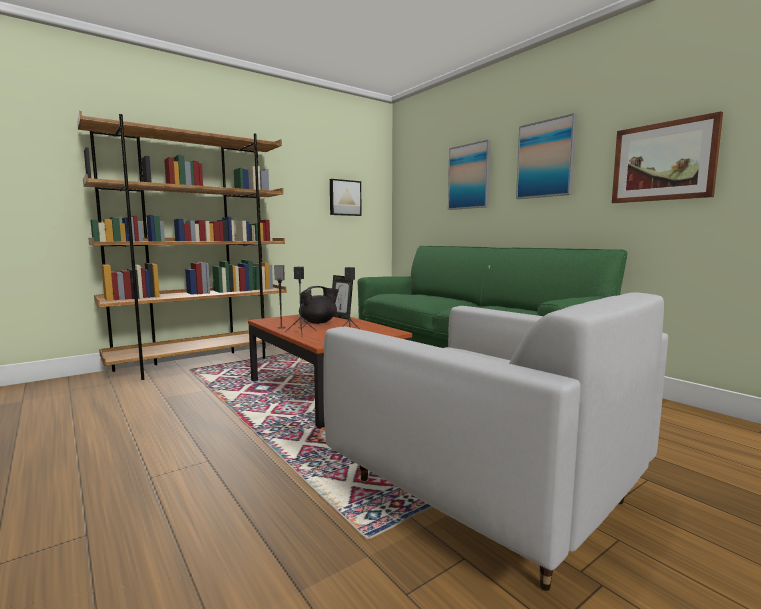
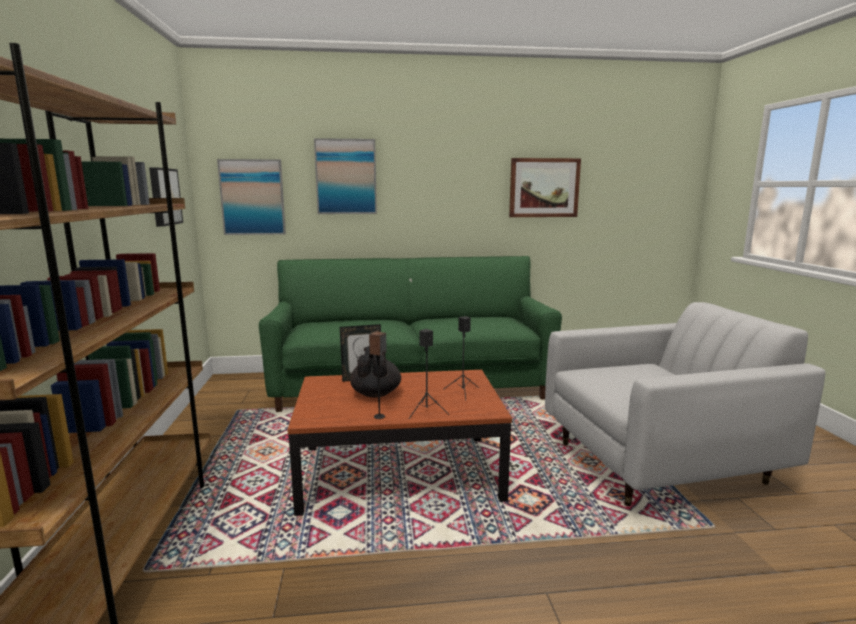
camera: 60 degrees left, 5 degrees up
picture [516,113,577,199] -> picture moved to [217,159,286,235]

